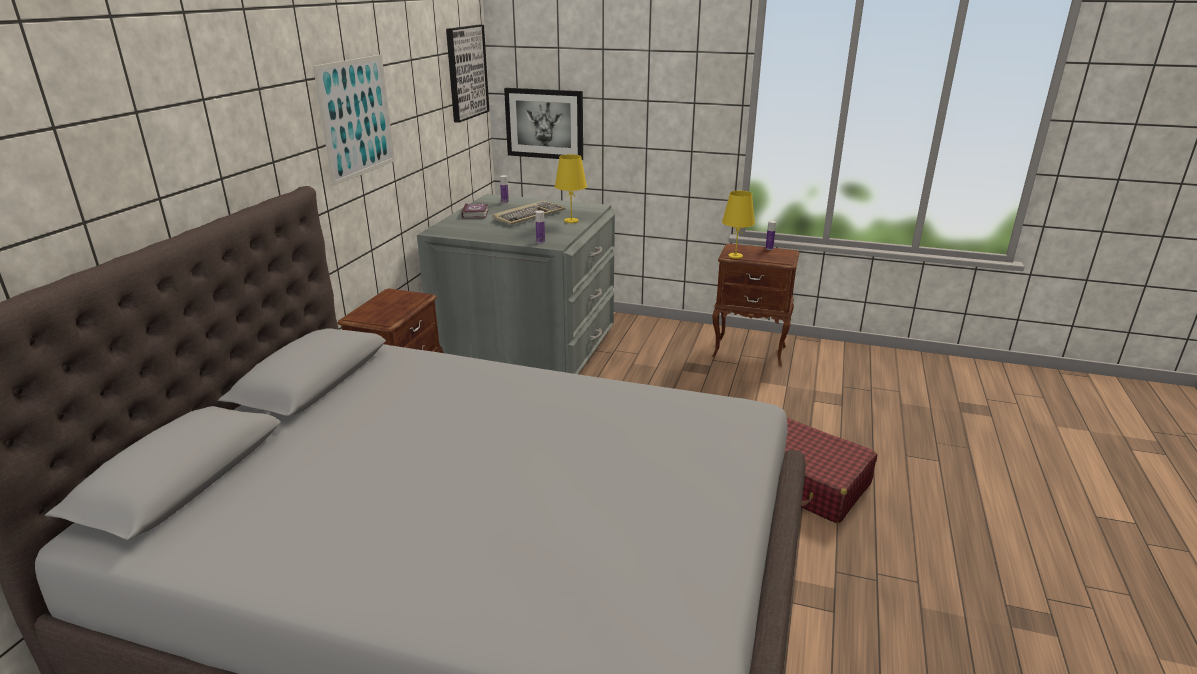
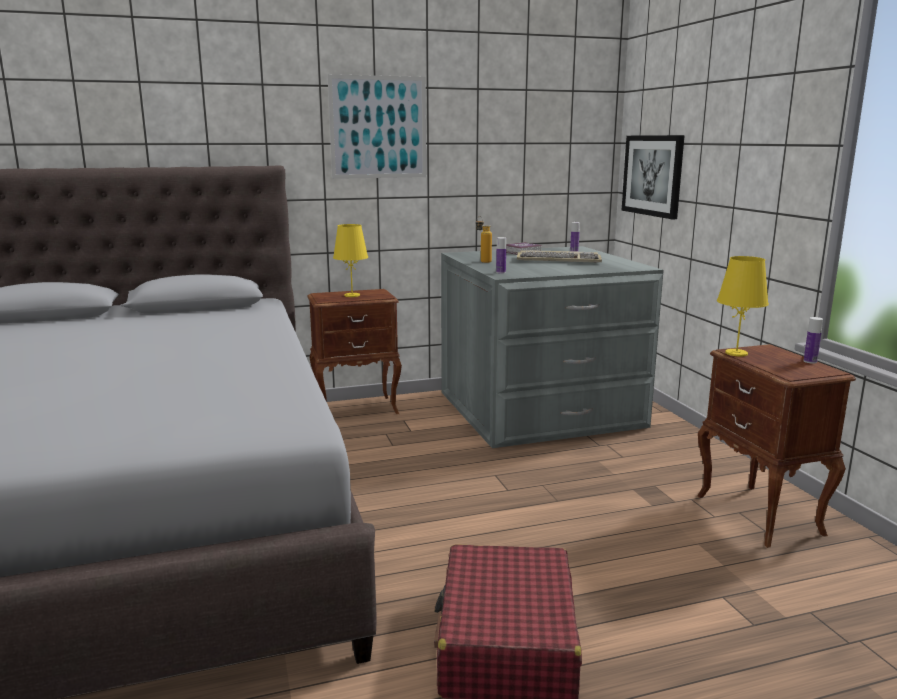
camera: 55 degrees right, 10 degrees down
picture [446,25,489,123] -> none
yellow table lamp [555,154,587,223] -> yellow table lamp moved to [333,224,368,297]
none -> bottle [476,216,492,263]

